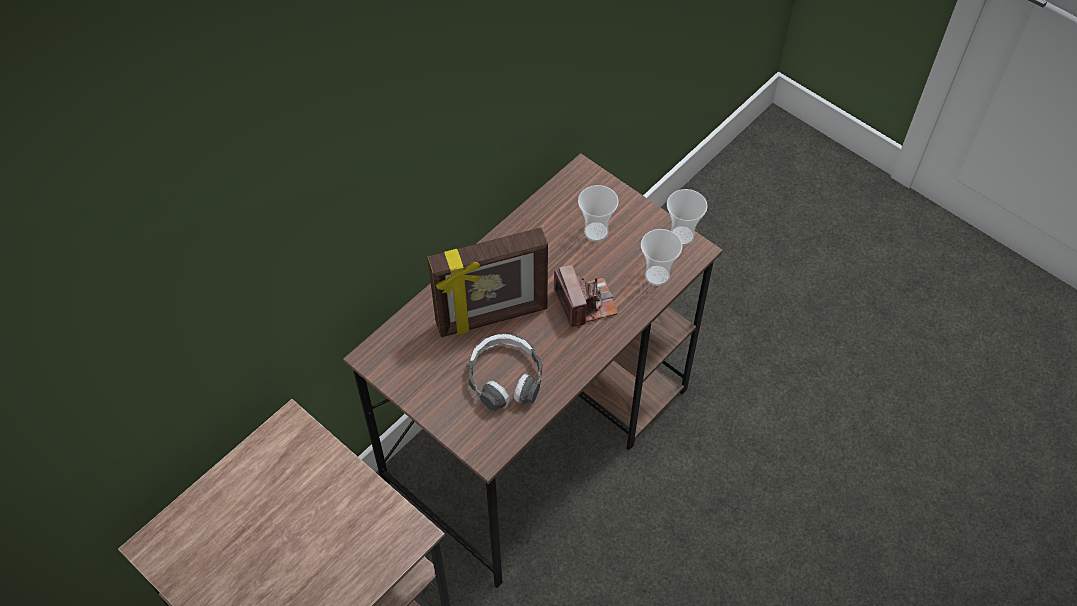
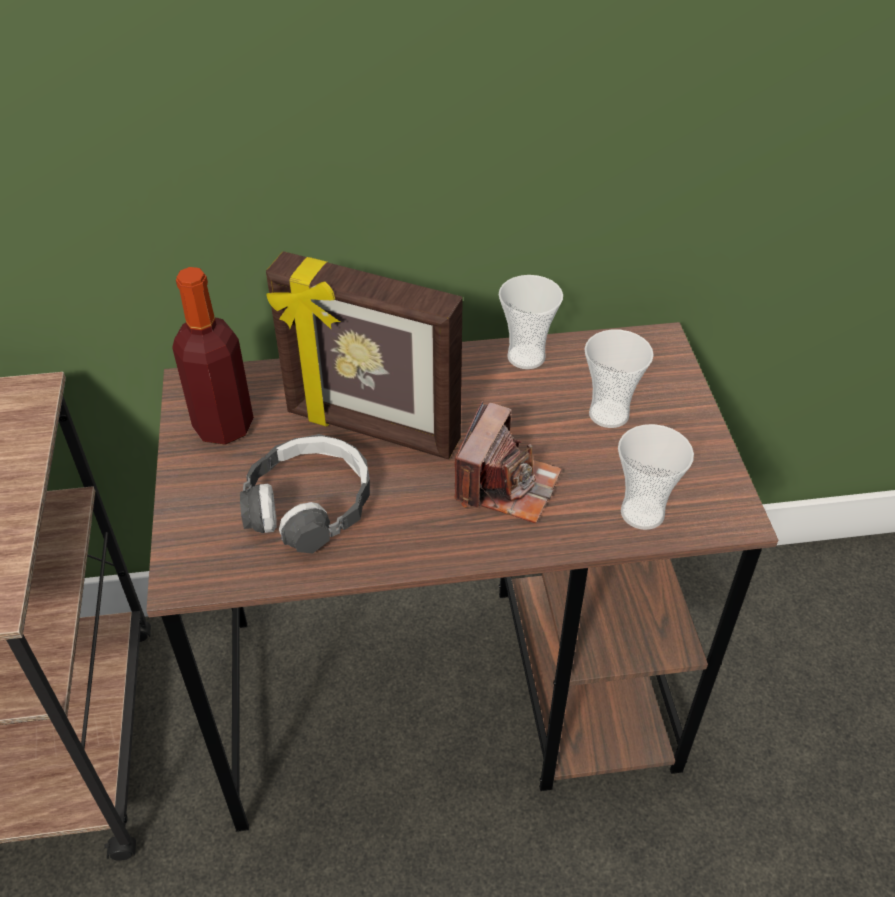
camera: 40 degrees right, 10 degrees down
cup [667,189,708,246] -> cup moved to [499,275,563,369]
none -> bottle [172,267,254,445]

